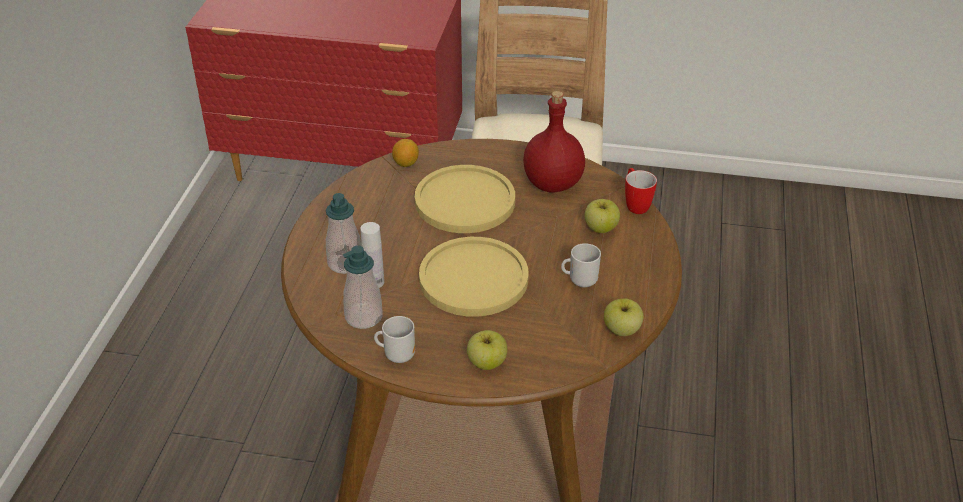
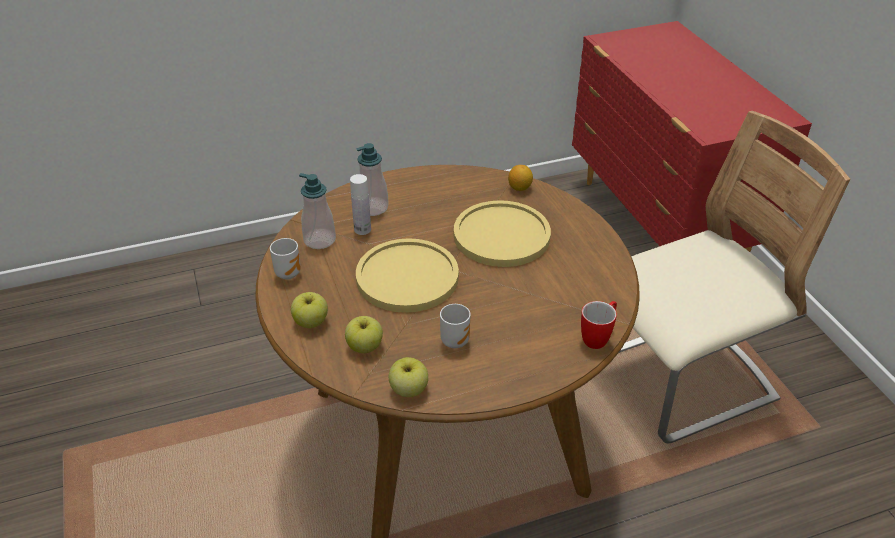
camera: 60 degrees right, 0 degrees up
red bottle [523,91,585,192] -> none
apple [585,199,620,233] -> apple moved to [345,316,383,353]

